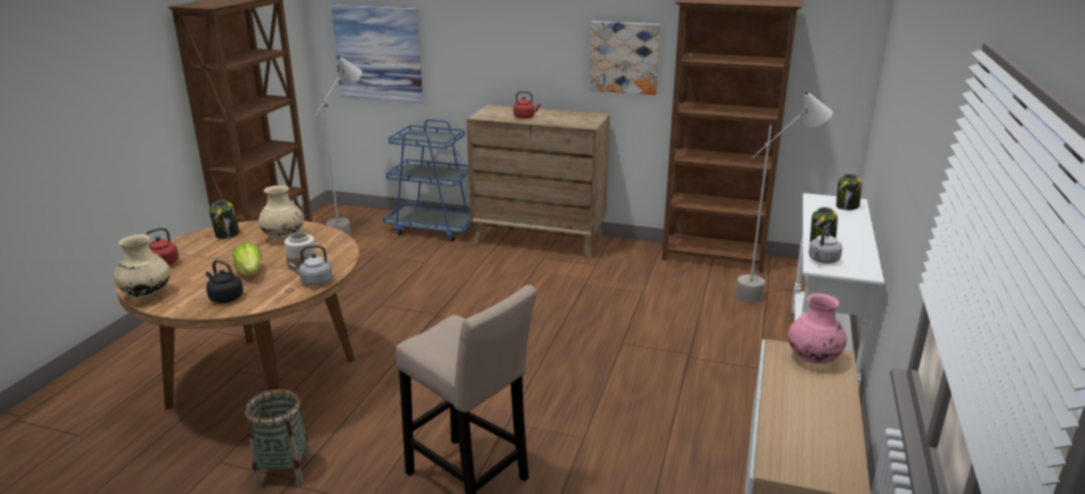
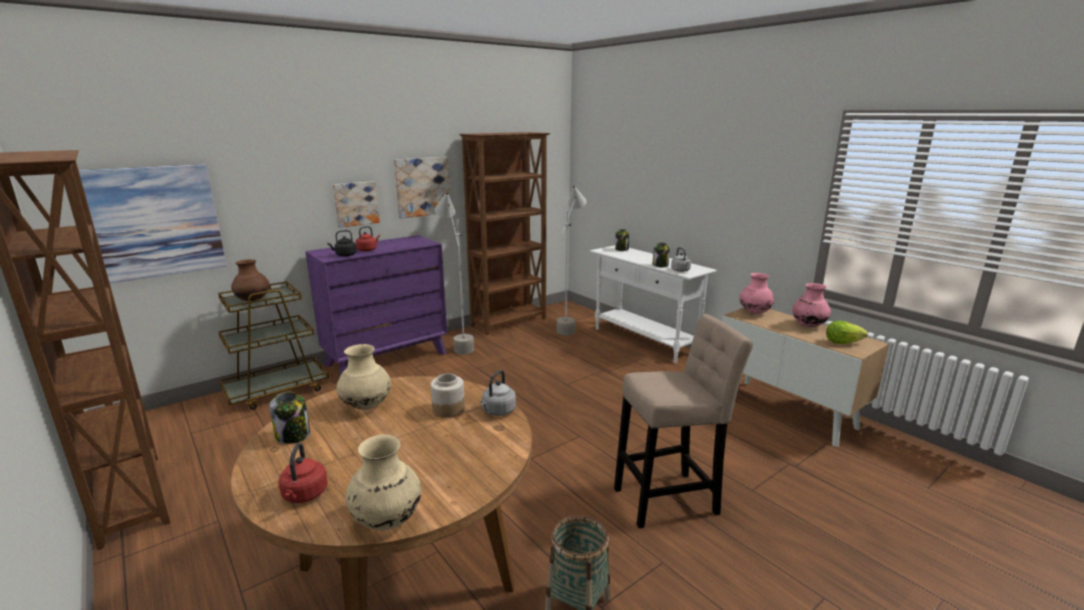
camera: 55 degrees left, 5 degrees down
black kettle [206,260,243,303] -> black kettle moved to [327,230,357,256]
lettuce [233,243,262,276] -> lettuce moved to [826,321,868,344]
grey floor lamp [314,55,362,237] -> grey floor lamp moved to [435,192,474,354]
blue cart [383,119,474,242] -> brown cart [218,281,329,410]
brown dresser [466,105,610,259] -> purple dresser [305,235,447,376]
none -> brown vase [231,259,269,301]
none -> picture [333,181,380,227]
none -> pink vase [792,283,831,327]

